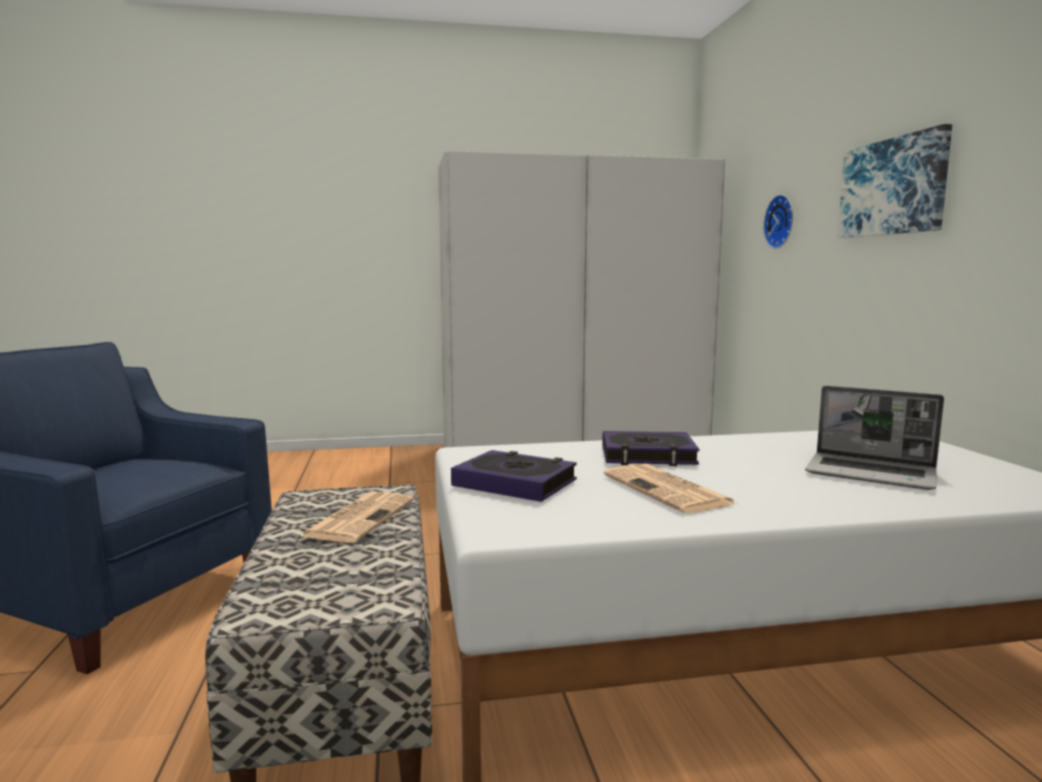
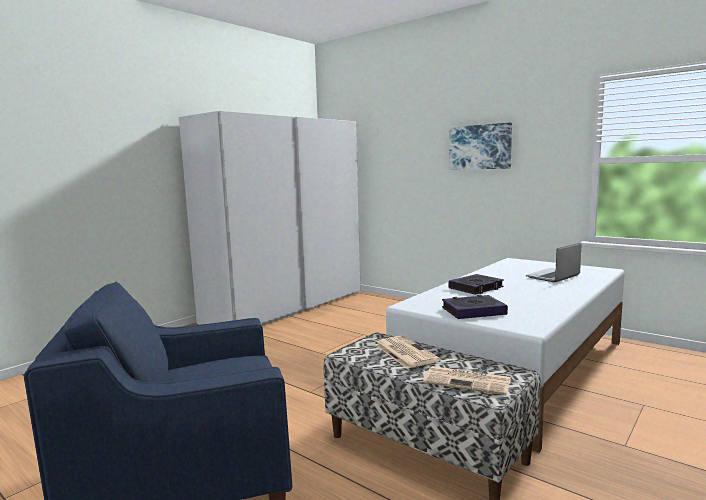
camera: 40 degrees left, 0 degrees up
newspaper [604,463,737,513] -> newspaper moved to [423,366,511,396]
wall clock [763,195,793,249] -> none
laptop [805,386,944,490] -> laptop turned 150 degrees clockwise [526,243,582,282]

